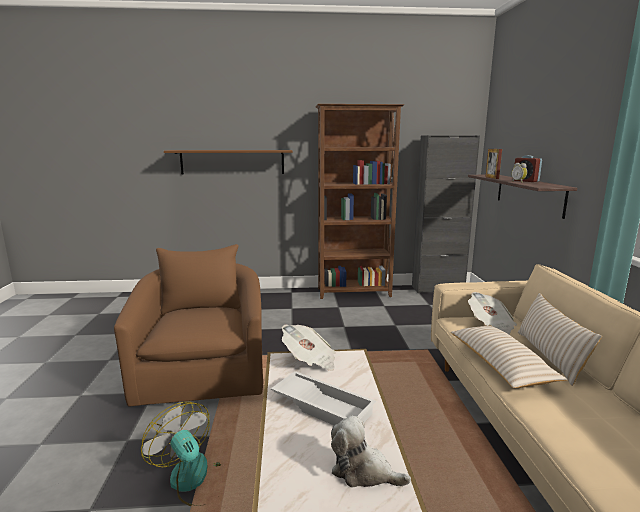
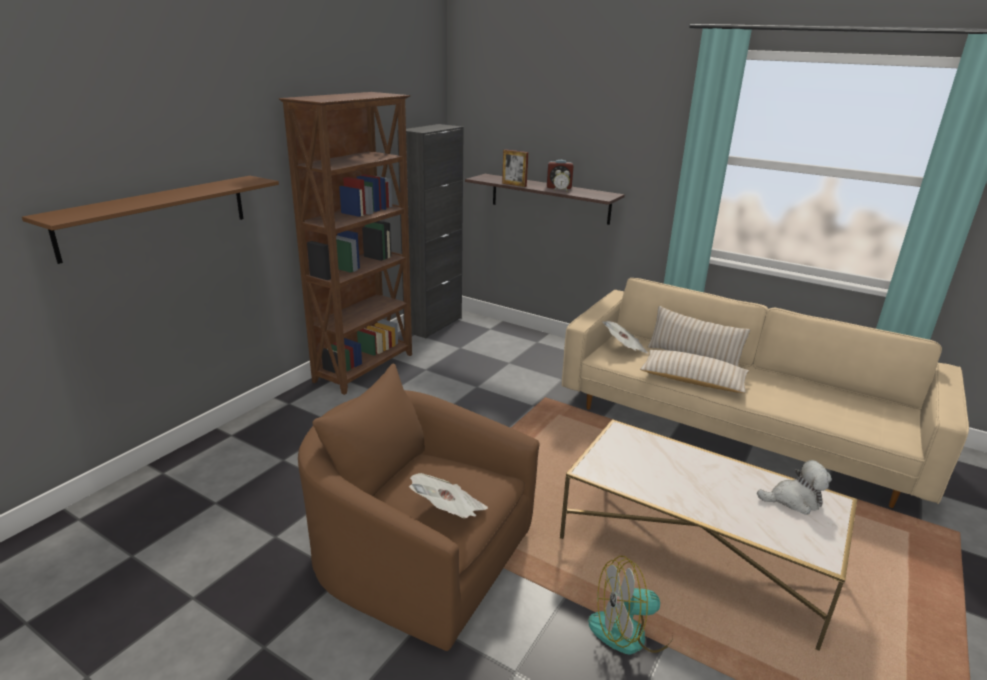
camera: 55 degrees left, 10 degrees up
white tray [271,371,376,426] -> none
newspaper [282,325,336,371] -> newspaper moved to [409,473,488,518]
plush toy [331,415,411,487] -> plush toy turned 150 degrees counterclockwise [757,460,832,514]

